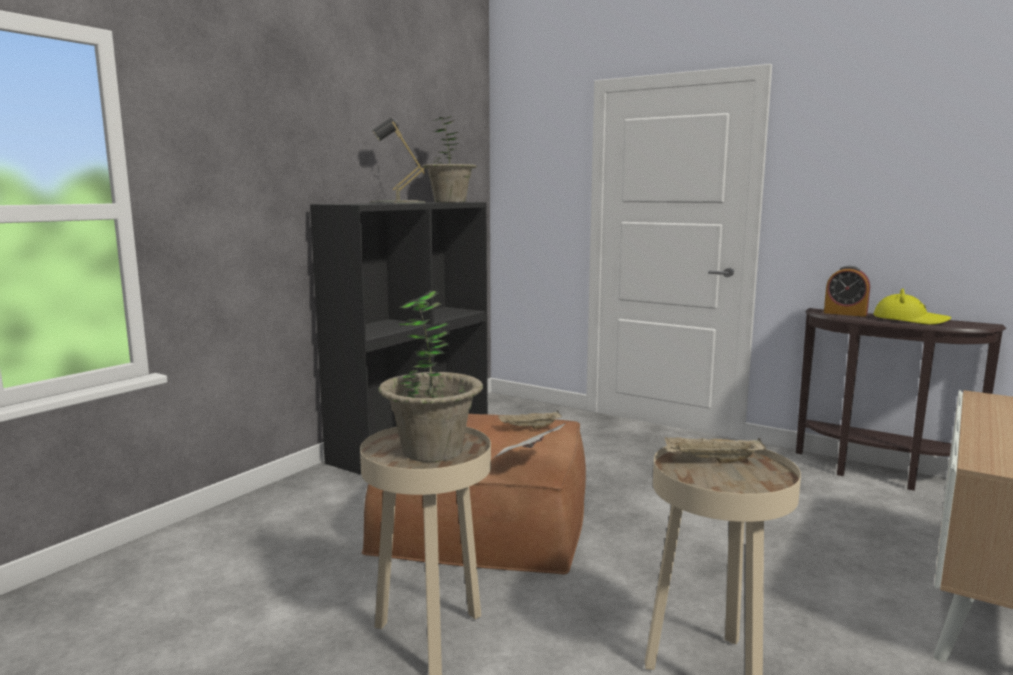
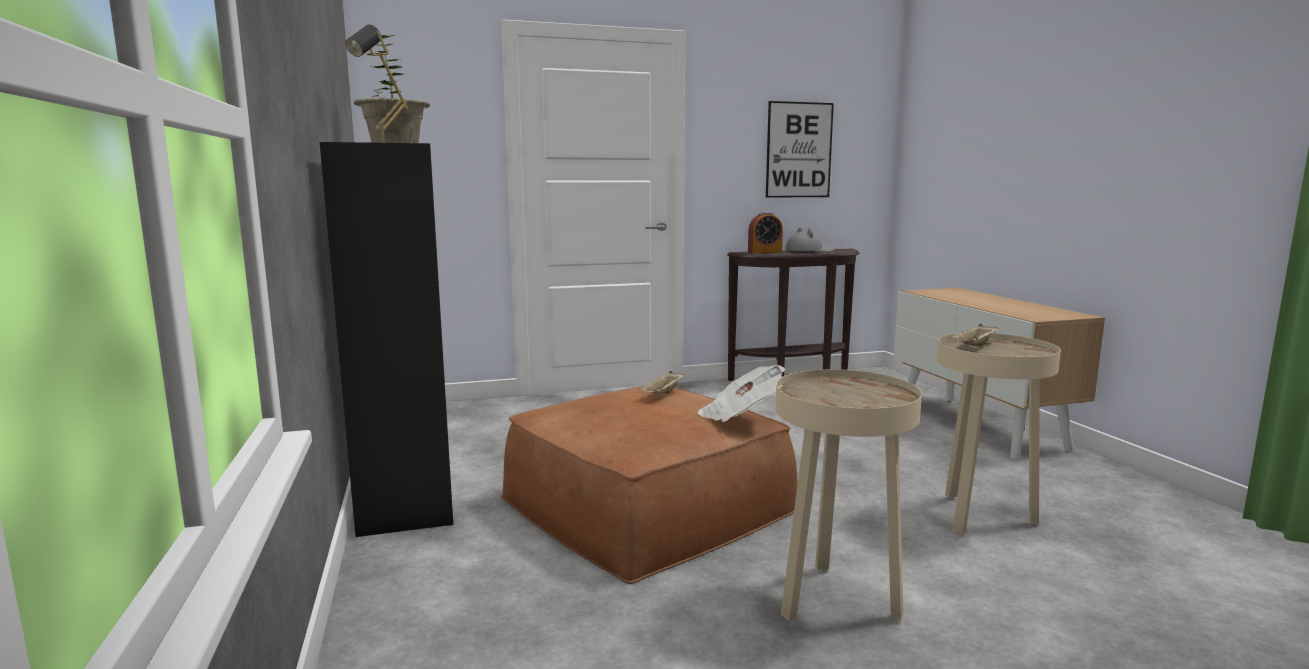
camera: 50 degrees left, 0 degrees up
potted plant [378,291,483,462] -> none
yellow hat [874,288,951,325] -> grey hat [785,227,835,252]
none -> picture [766,101,834,198]

